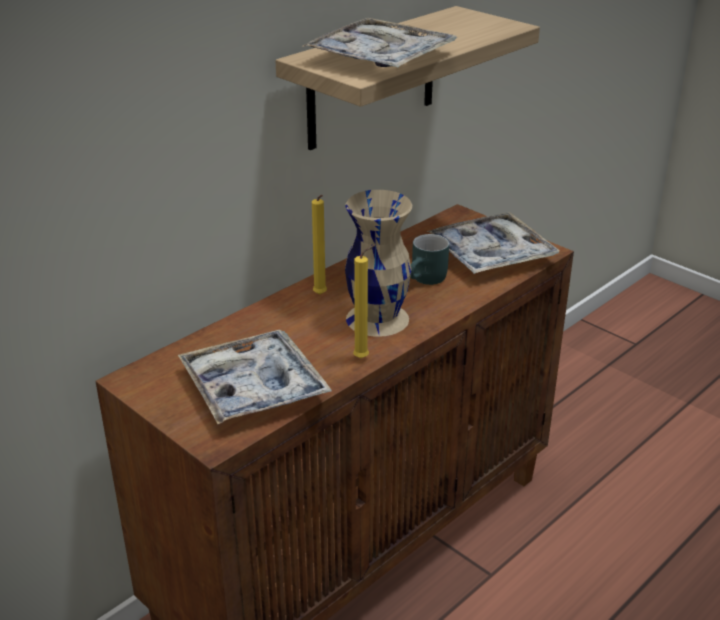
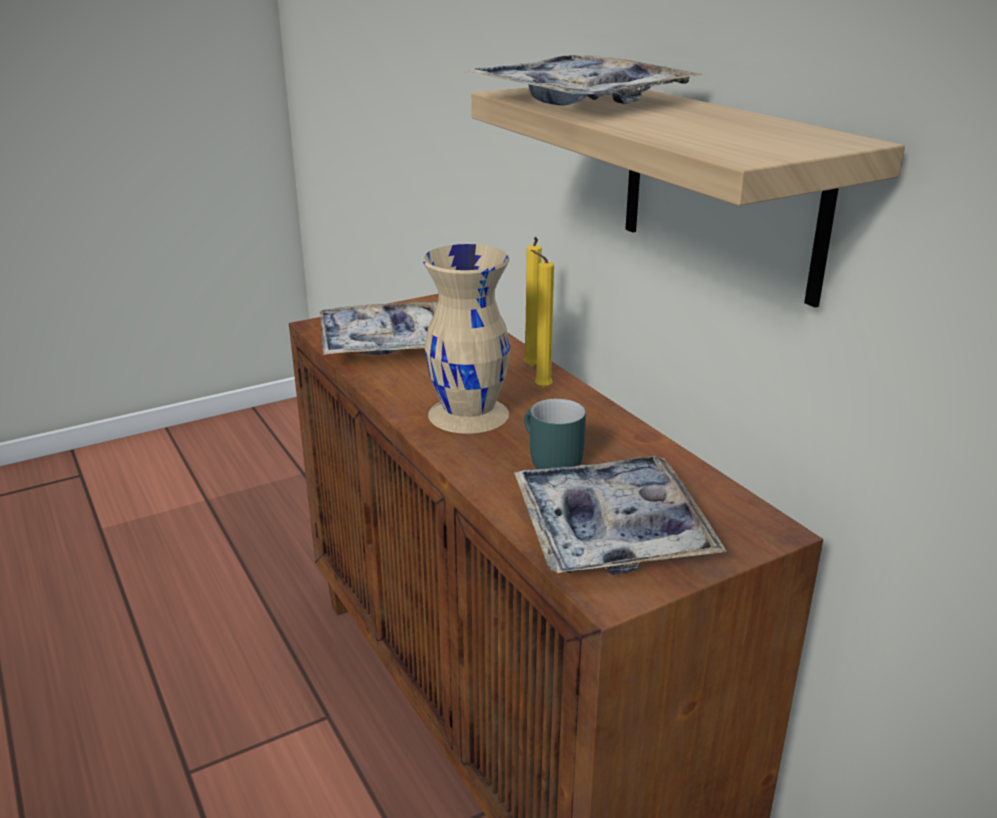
camera: 105 degrees right, 5 degrees down
yellow candle [353,245,375,358] -> yellow candle moved to [524,237,542,367]

